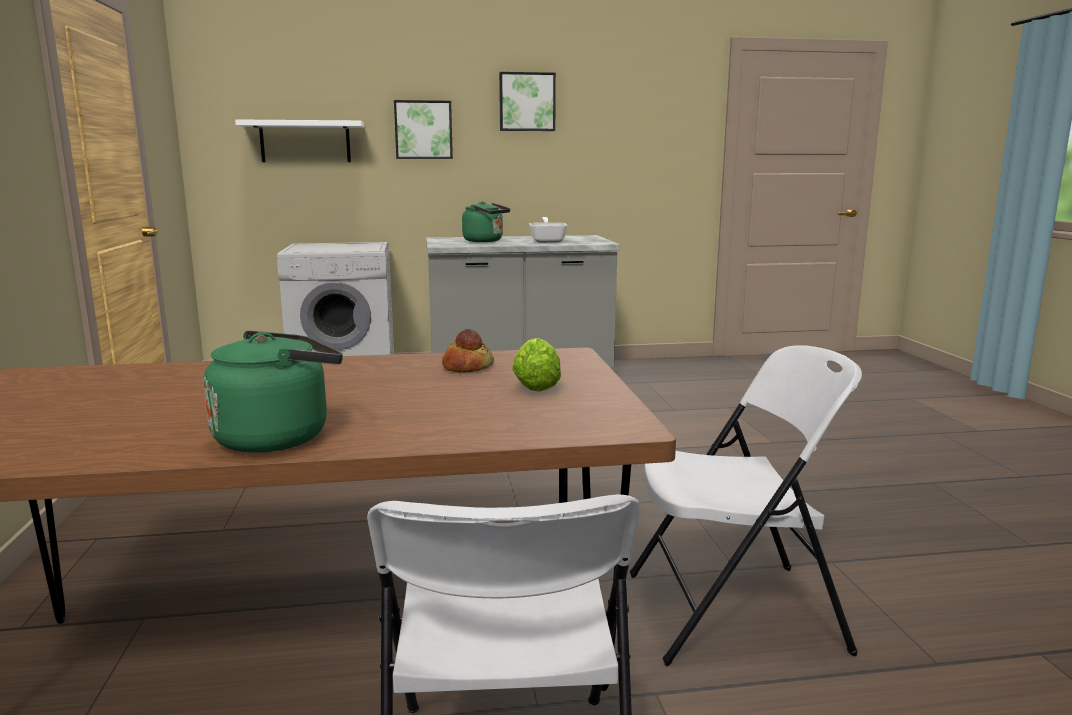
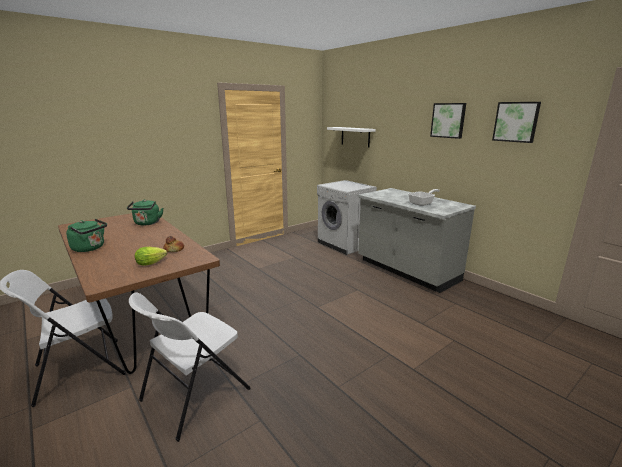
camera: 60 degrees right, 5 degrees up
picture [394,100,453,159] -> picture moved to [492,102,541,143]
green kettle [462,201,510,242] -> green kettle moved to [127,199,163,225]
white chair [630,345,862,666] -> white chair turned 75 degrees clockwise [129,292,251,442]

